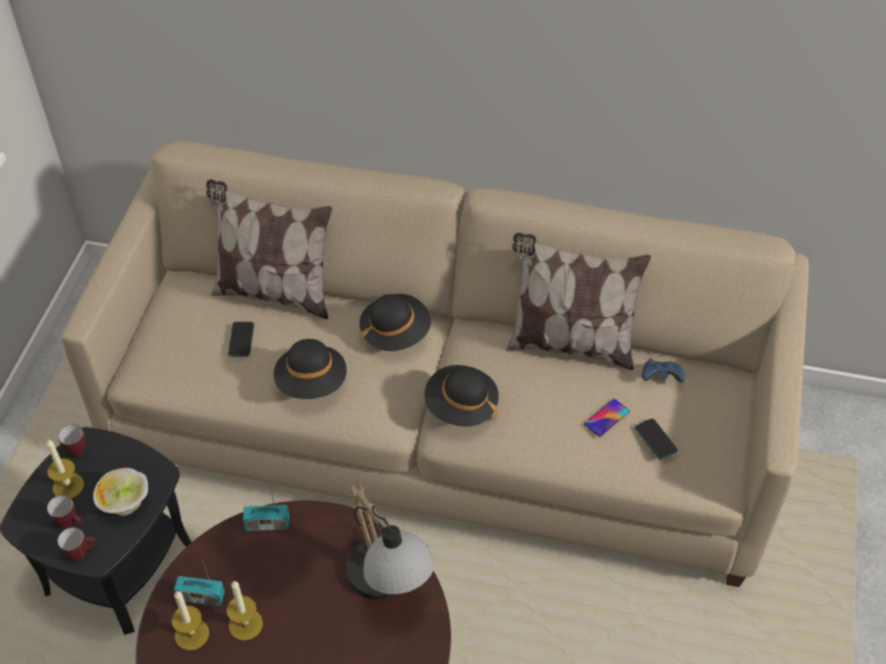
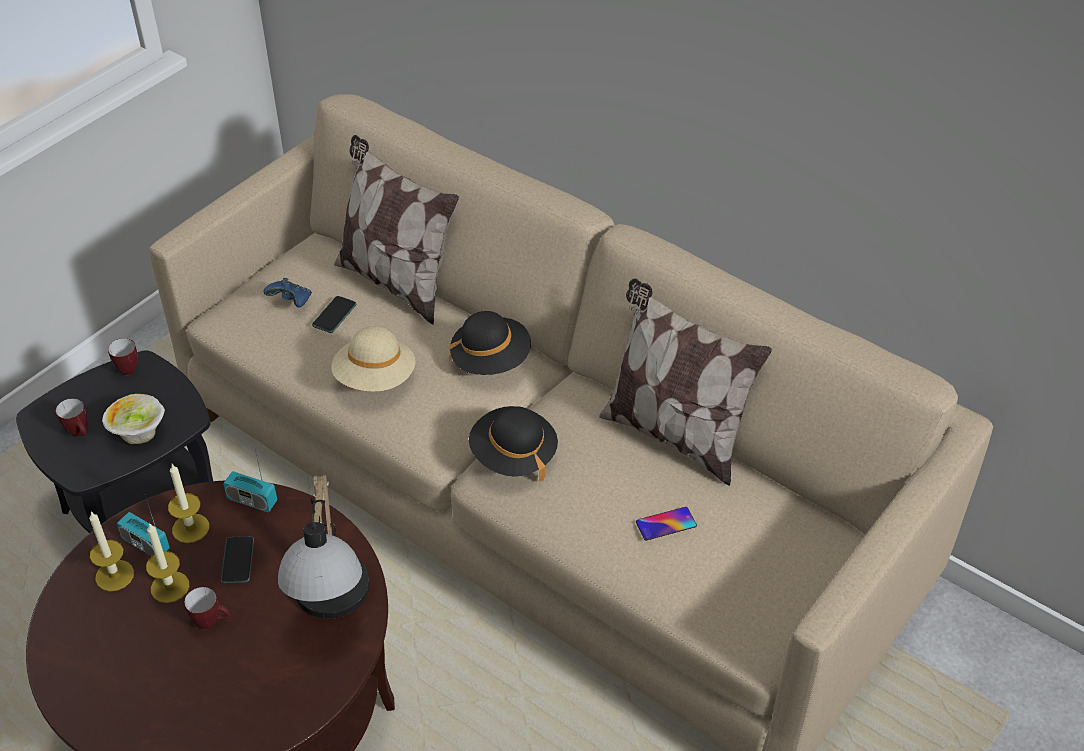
camera: 25 degrees right, 5 degrees down
candle [46,439,84,499] -> candle moved to [168,464,209,543]
mug [57,527,96,561] -> mug moved to [184,587,230,629]
black hat [274,339,347,399] -> beige hat [331,326,416,392]
phone [635,418,678,460] -> phone moved to [221,536,254,584]
blue game controller [642,359,685,382] -> blue game controller moved to [263,278,312,307]

